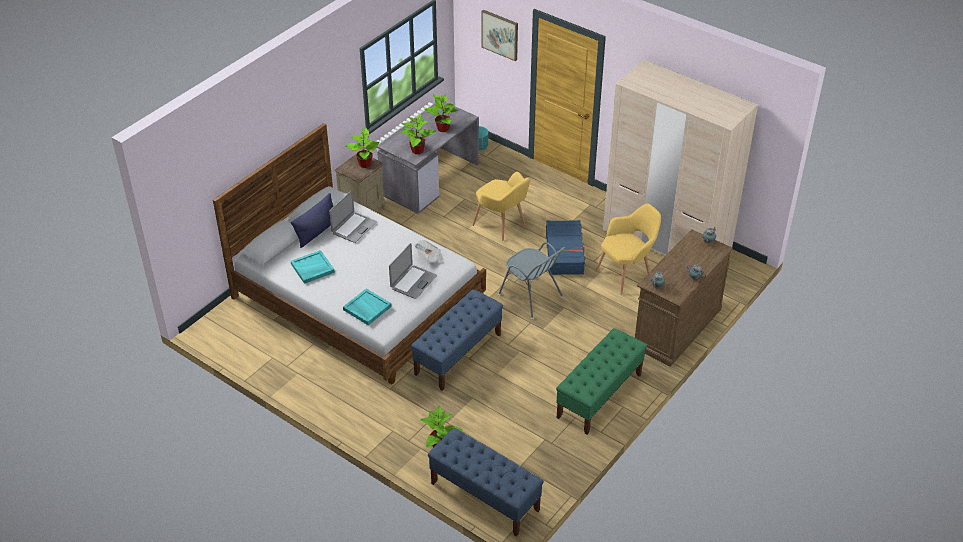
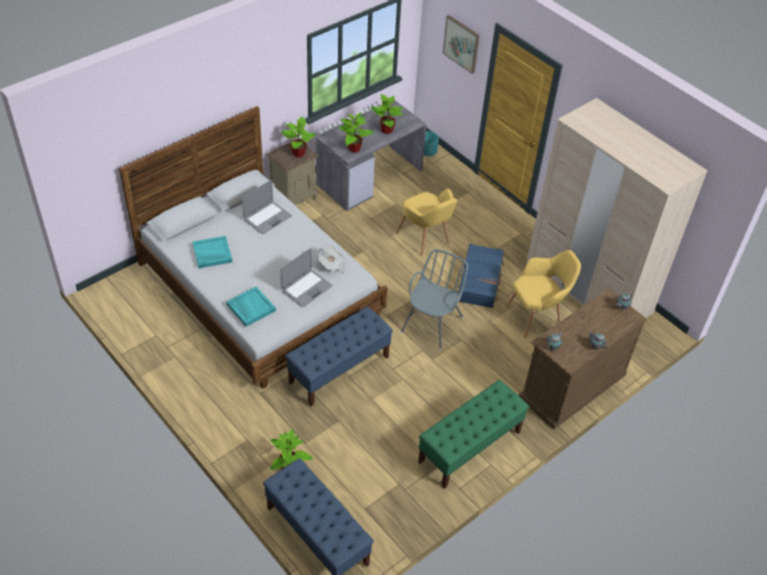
camera: 10 degrees right, 5 degrees up
blue pillow [291,193,334,248] -> none
grey chair [498,242,565,319] -> grey chair turned 120 degrees counterclockwise [400,249,468,350]

